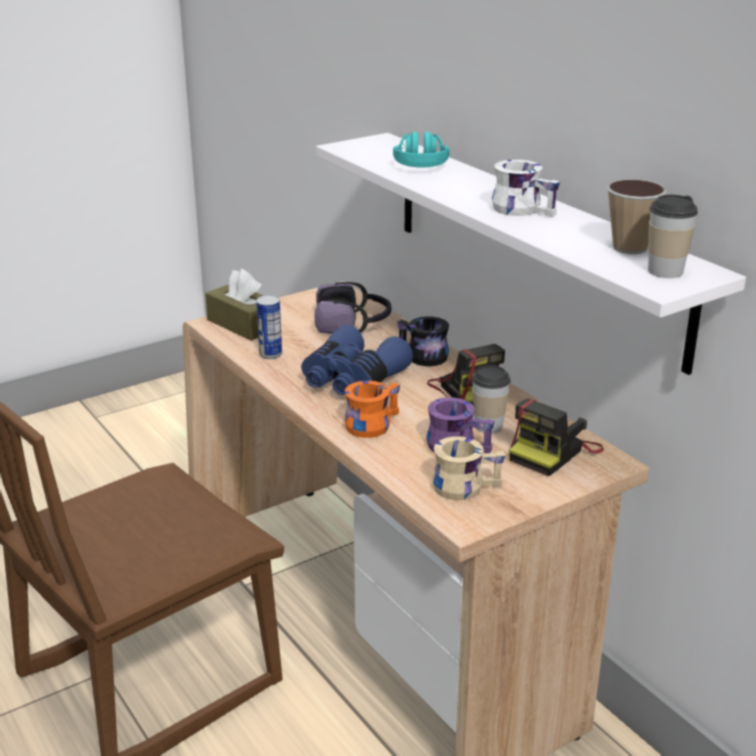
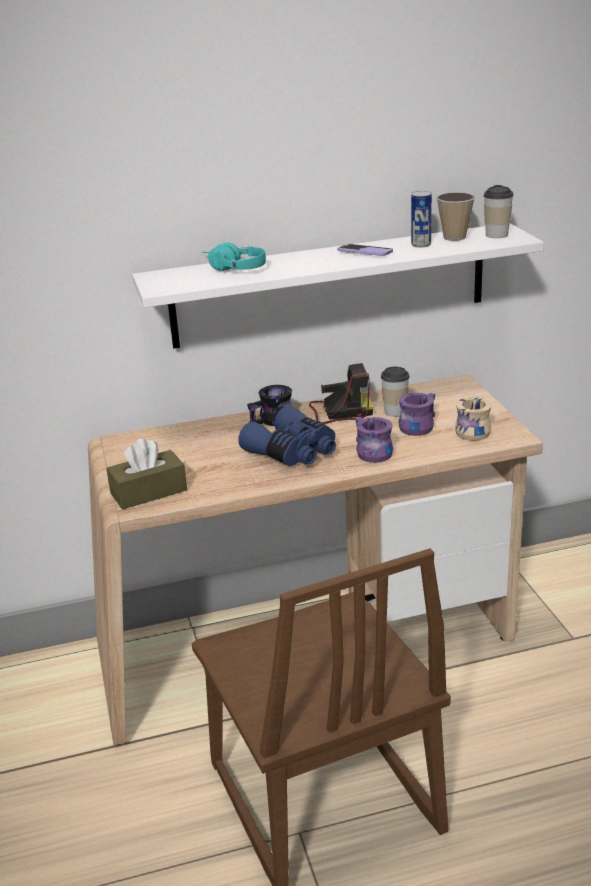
camera: 70 degrees left, 0 degrees up
can [256,295,282,359] -> can moved to [411,191,432,248]
headphones [315,282,391,334] -> none
orange mug [344,381,400,438] -> purple mug [355,417,393,463]
white mug [492,160,560,217] -> phone [338,244,393,256]
camera [509,399,604,476] -> none

